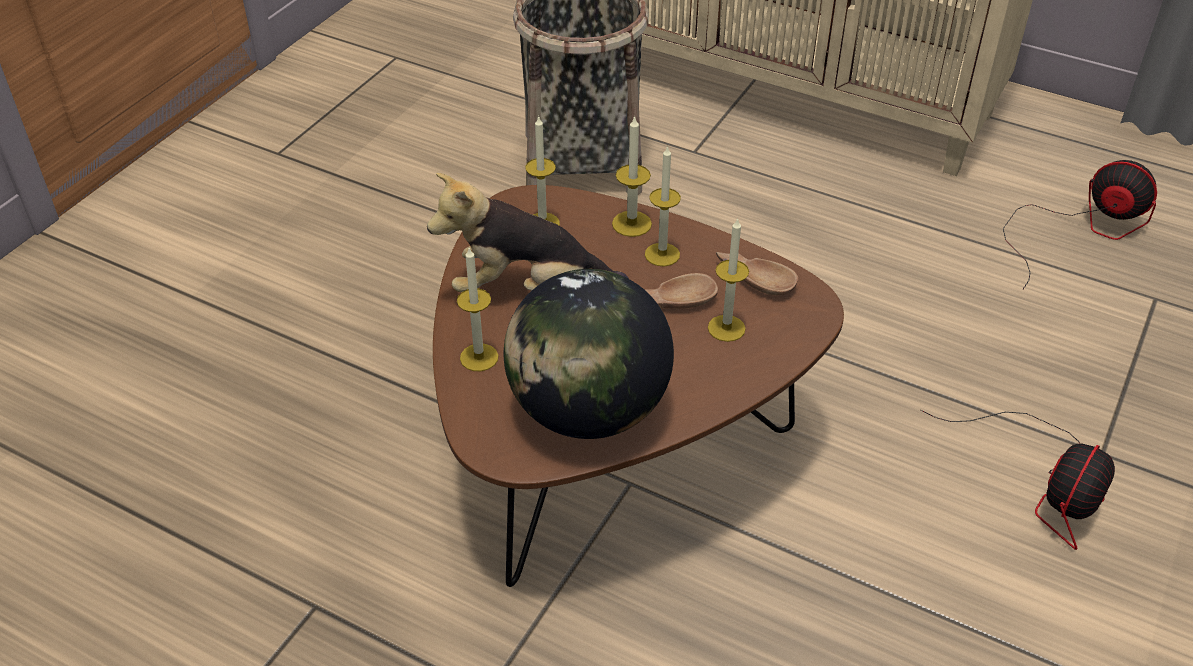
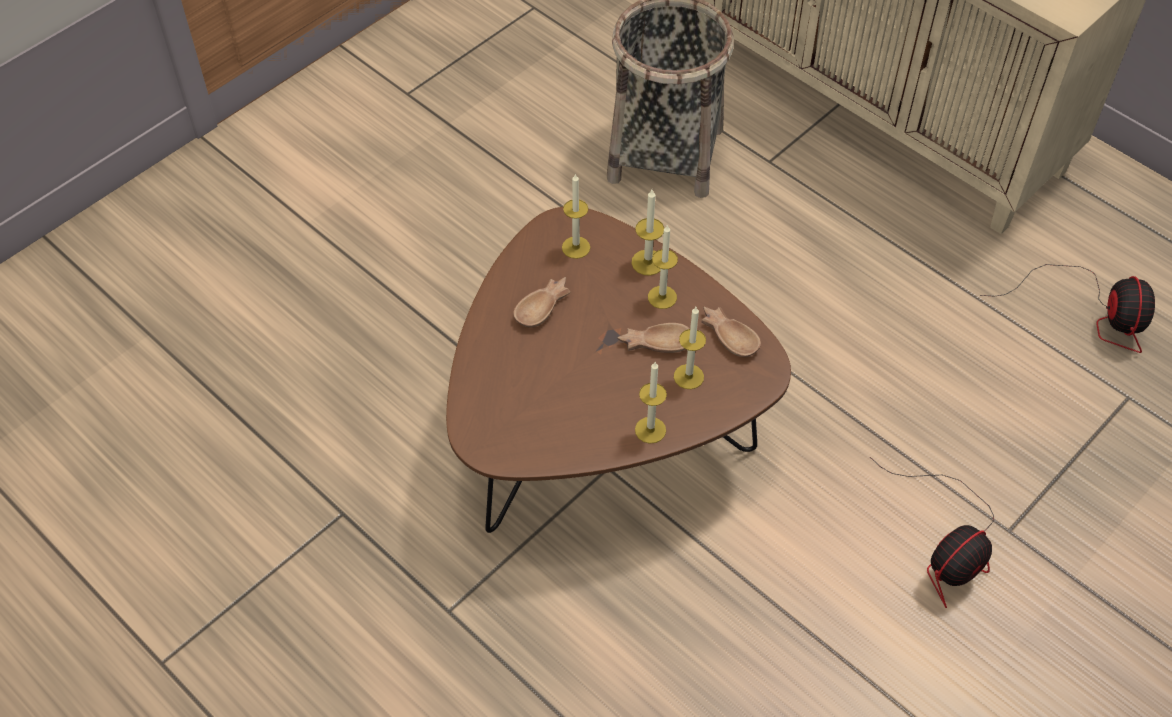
camera: 15 degrees right, 10 degrees up
plush toy [427,173,629,292] -> brown bowl [513,277,570,328]
candle [457,248,499,371] -> candle moved to [635,362,667,444]
globe [504,269,674,439] -> none
fan [1003,160,1157,290] -> fan turned 45 degrees clockwise [980,264,1155,353]

